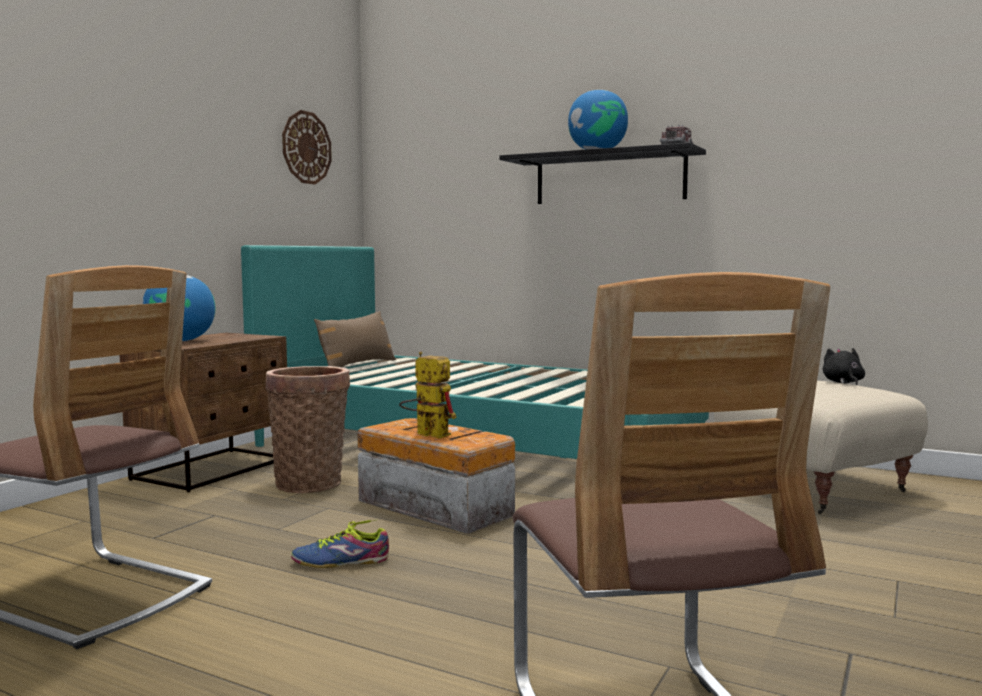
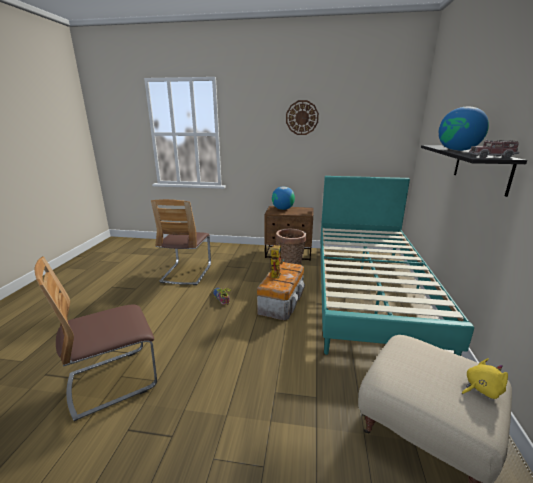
camera: 70 degrees right, 15 degrees up
wall clock [282,110,332,184] -> wall clock moved to [286,100,319,135]
brown pillow [314,311,396,367] -> none
black plush toy [823,348,865,385] -> yellow plush toy [462,358,508,399]

